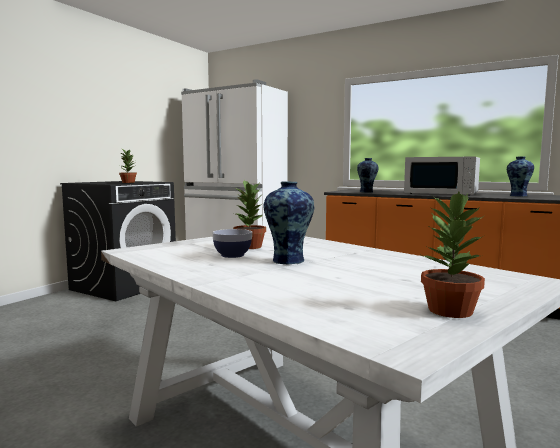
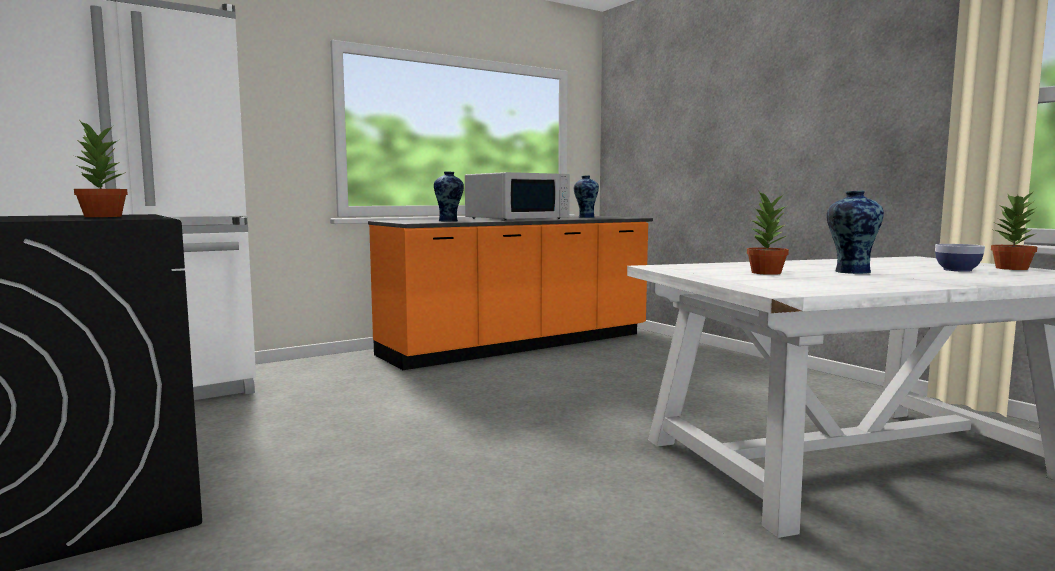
camera: 65 degrees left, 0 degrees up
bowl [212,229,252,258] -> bowl moved to [935,244,985,272]

